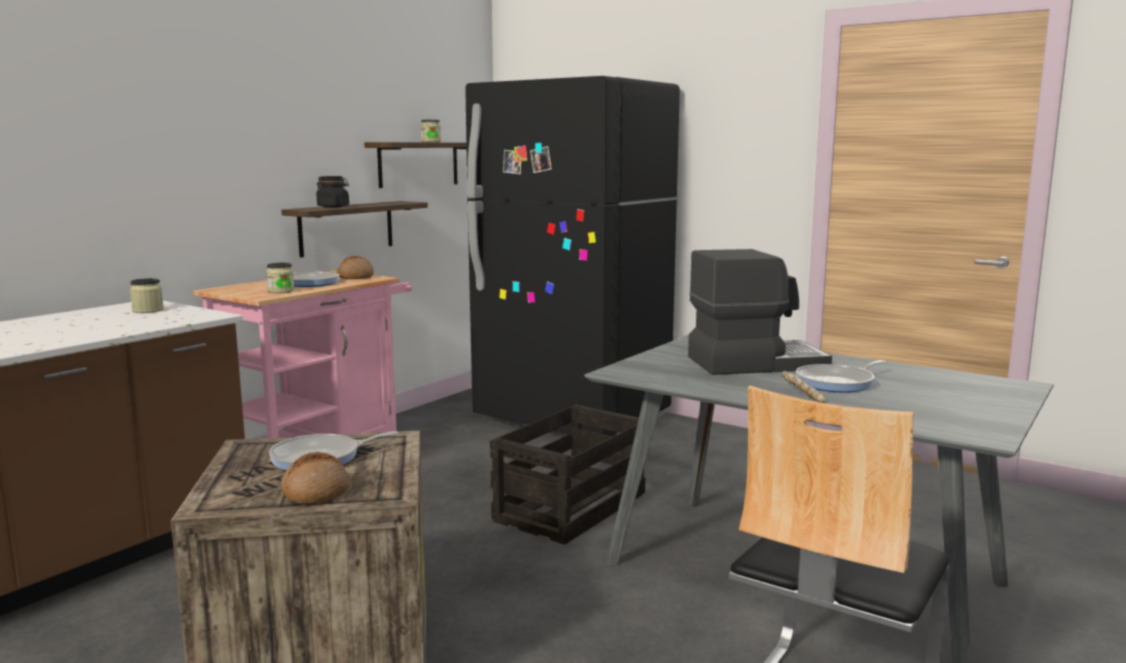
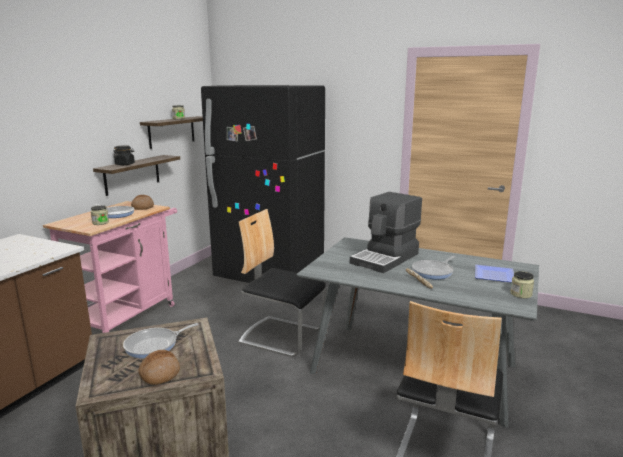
camera: 10 degrees left, 5 degrees up
jar [130,278,164,313] -> jar moved to [510,271,534,298]
crate [490,404,646,545] -> chair [239,209,326,357]
coffee machine [688,249,832,375] -> coffee machine turned 150 degrees clockwise [350,192,422,273]
none -> plate [475,265,514,283]

